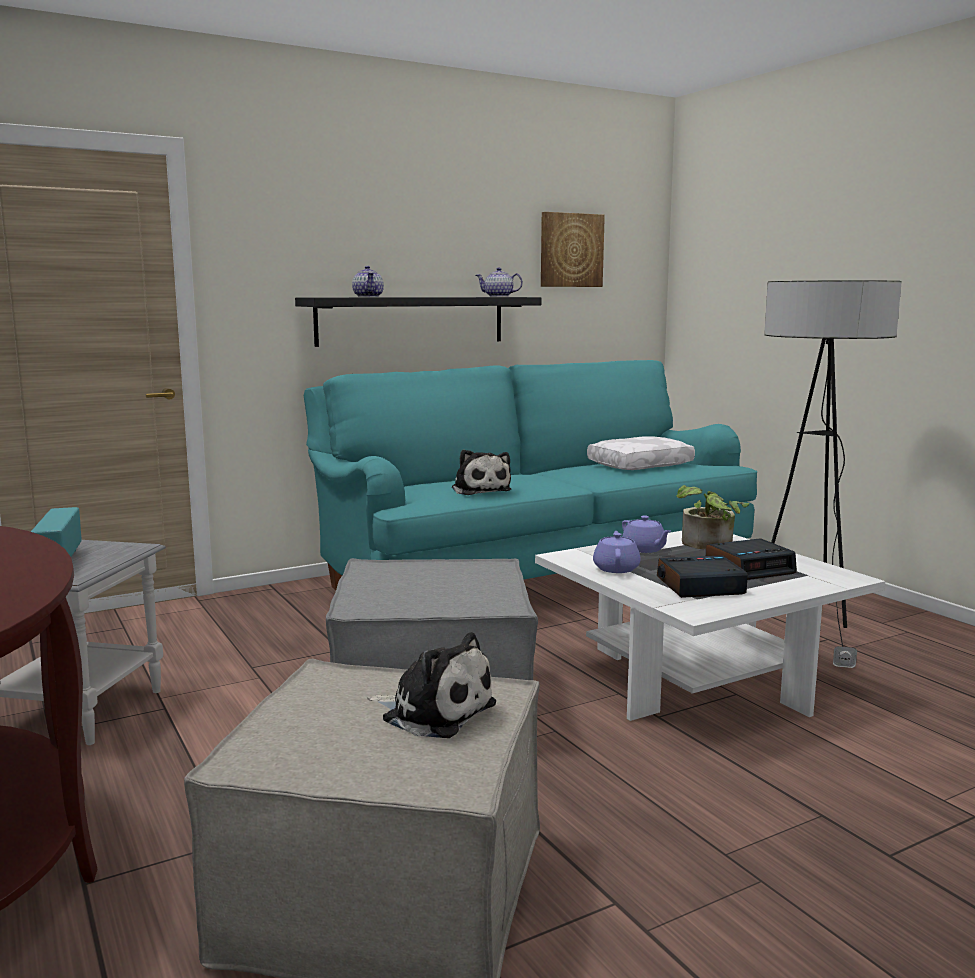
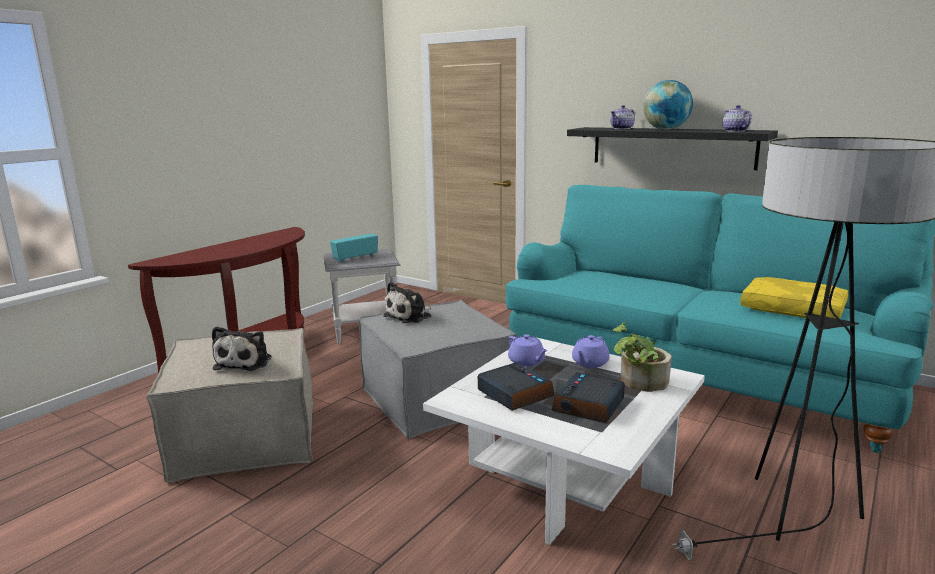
camera: 65 degrees right, 5 degrees up
plush toy [452,449,511,495] -> plush toy moved to [383,282,431,323]
picture [541,212,605,287] -> none
white pillow [587,436,695,470] -> yellow pillow [740,277,848,319]
purple teapot [593,531,641,573] -> purple teapot turned 75 degrees clockwise [508,334,548,367]
alarm clock [706,539,797,580] -> alarm clock turned 75 degrees clockwise [552,372,625,423]
none -> globe [643,80,693,130]

